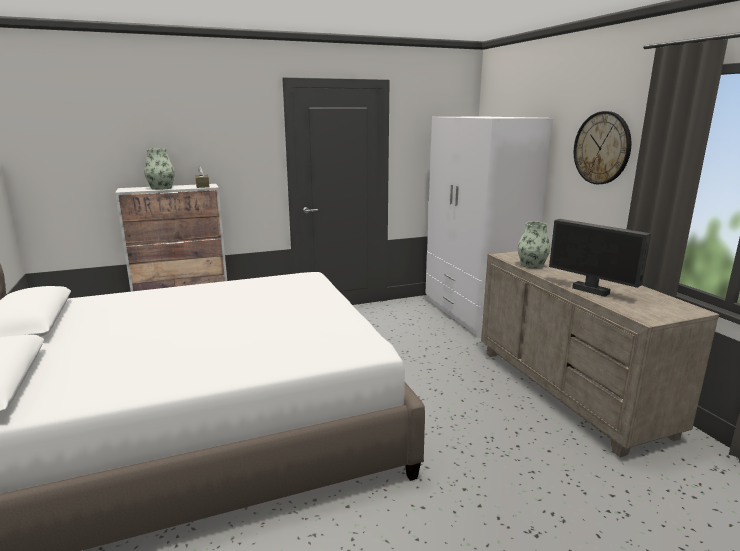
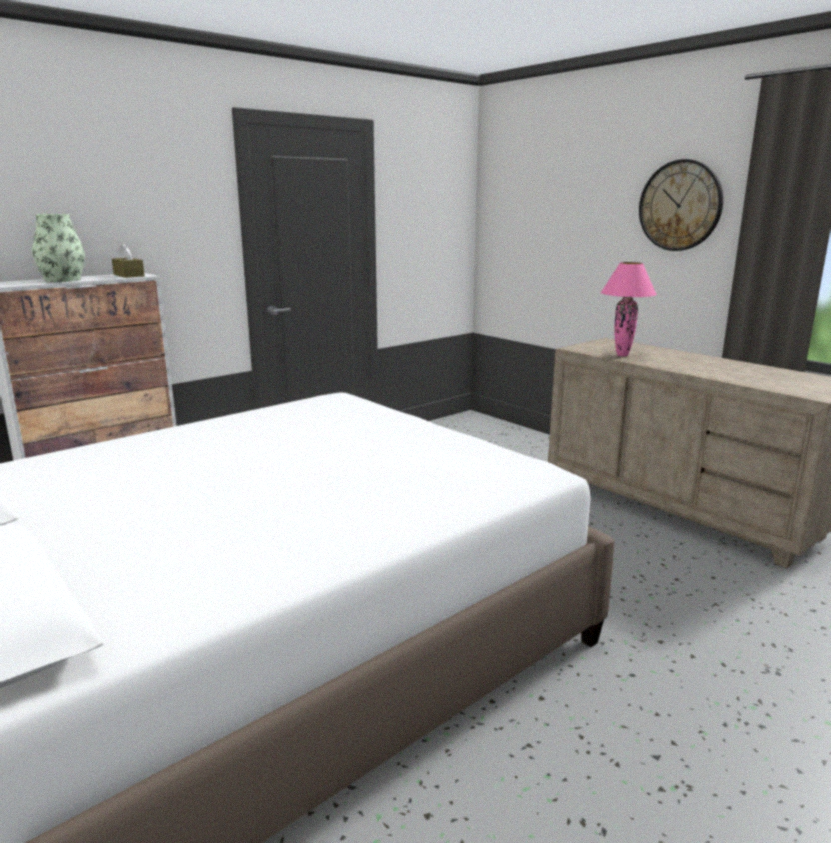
camera: 20 degrees left, 0 degrees up
white wardrobe [425,117,553,338] -> none
vase [518,221,550,268] -> pink table lamp [601,262,657,357]
monitor [549,219,651,297] -> none

